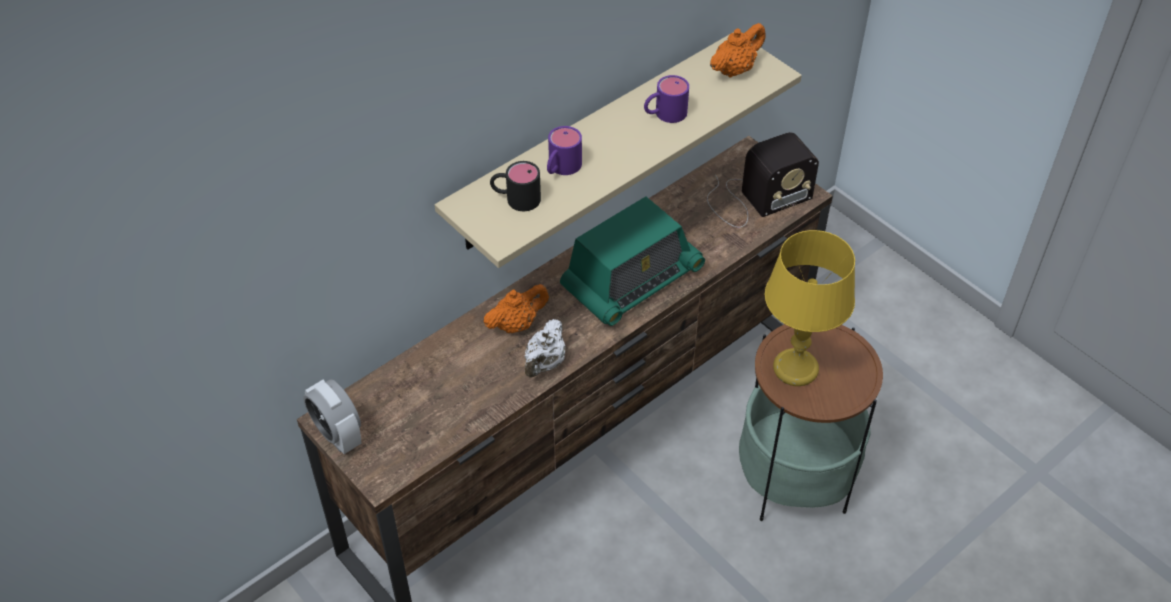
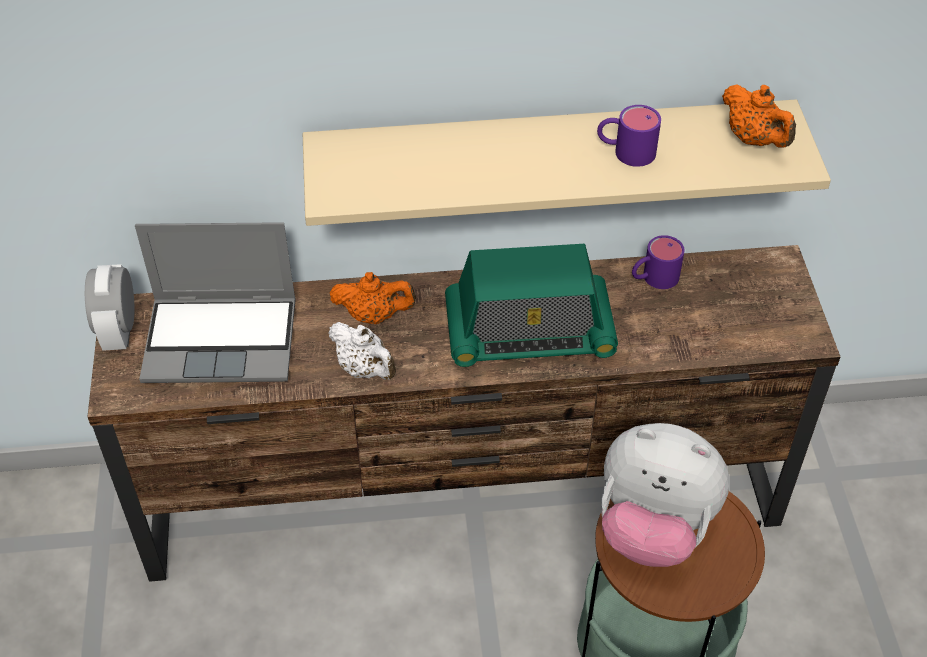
camera: 35 degrees right, 0 degrees up
black mug [490,161,541,211] -> none
white teapot [525,319,565,377] -> white teapot turned 105 degrees counterclockwise [329,322,396,380]
purple mug [547,126,582,175] -> purple mug moved to [632,235,685,289]
radio [707,132,819,228] -> none
orange teapot [710,23,766,78] -> orange teapot turned 60 degrees clockwise [722,84,796,148]
yellow table lamp [765,230,855,386] -> plush toy [601,423,730,567]
none -> laptop [135,222,296,383]

